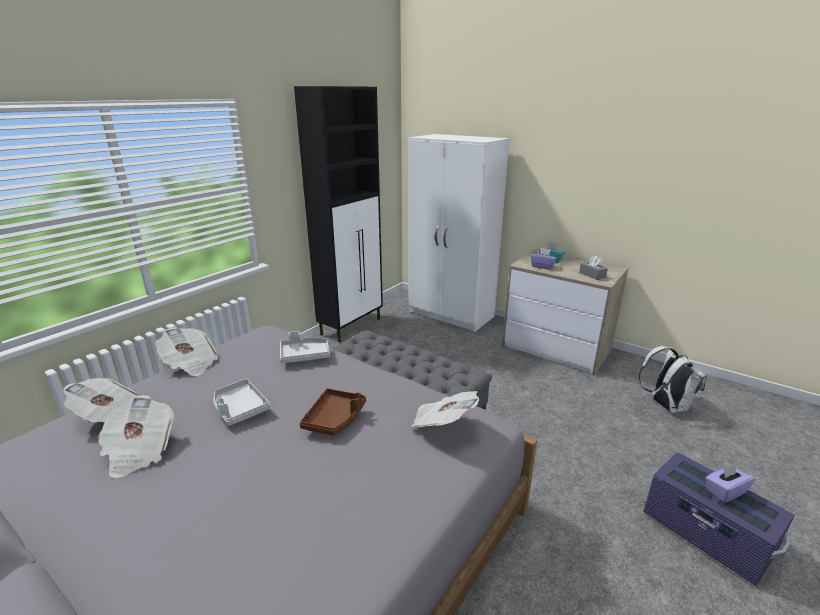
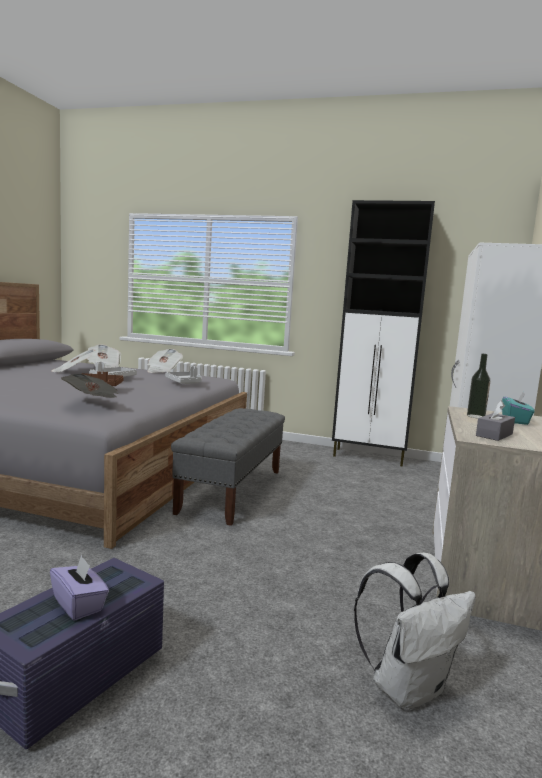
camera: 70 degrees right, 15 degrees down
purple tissue box [530,248,557,270] -> bottle [467,354,490,419]

